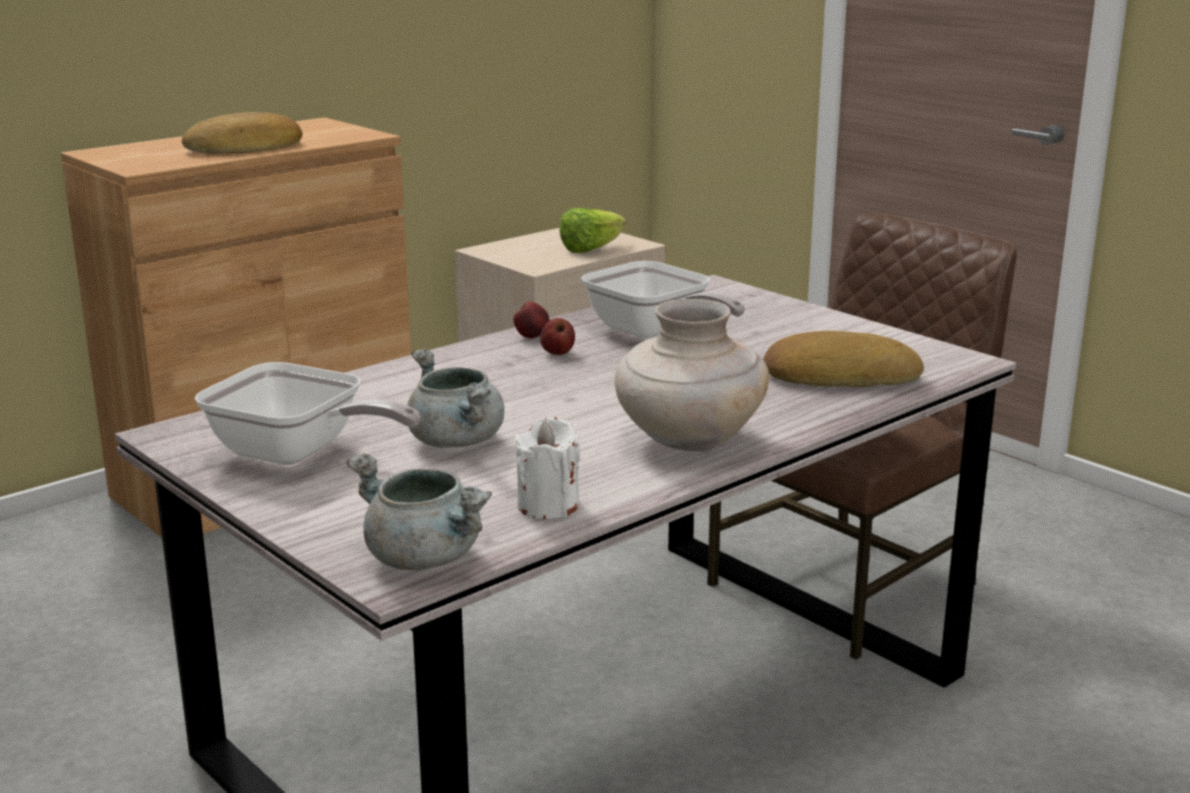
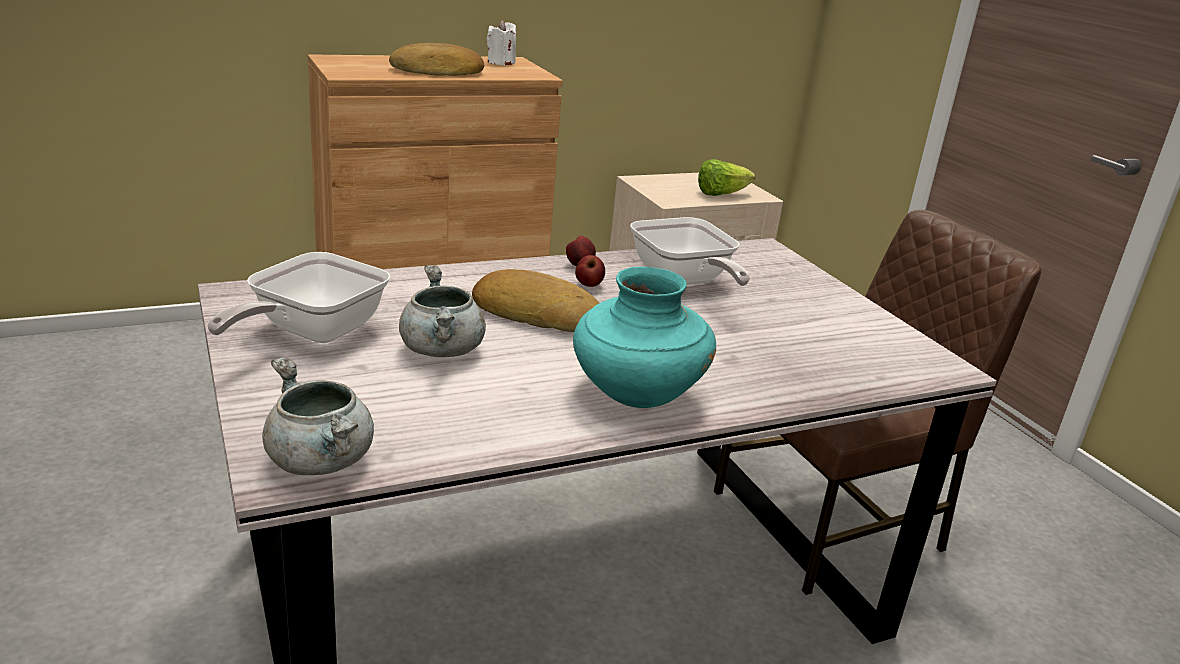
camera: 15 degrees right, 5 degrees up
frying pan [195,362,420,465] -> frying pan turned 75 degrees clockwise [207,252,390,343]
white candle [514,417,580,519] -> white candle moved to [487,20,516,65]
beige vase [615,299,769,451] -> turquoise vase [573,266,716,408]
bread [763,331,924,387] -> bread moved to [472,269,599,332]

